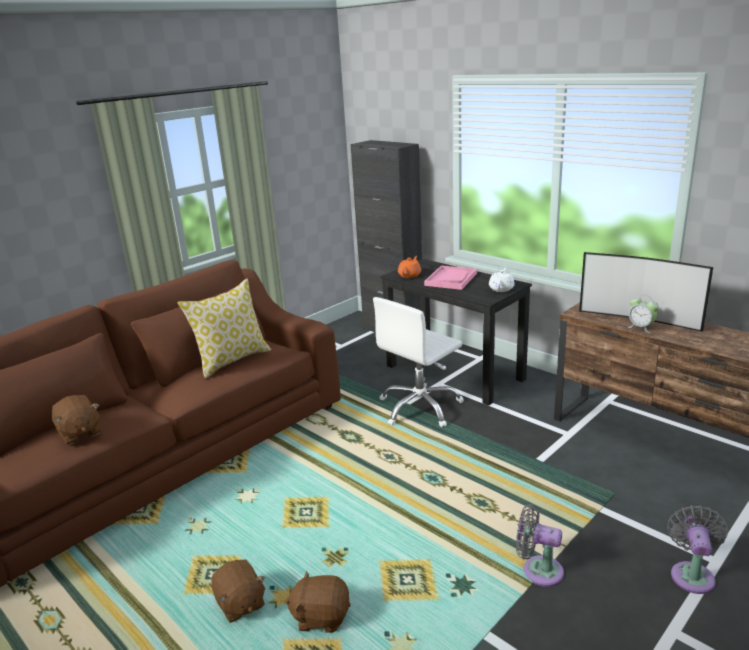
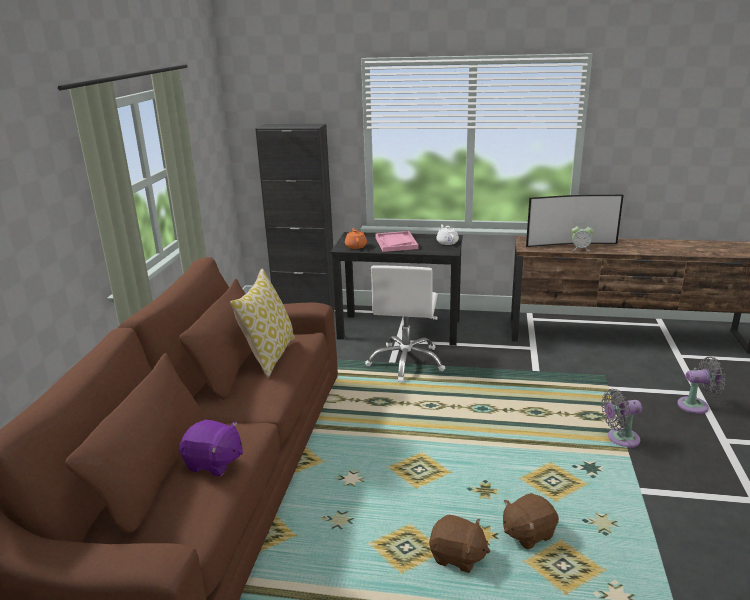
camera: 35 degrees left, 0 degrees up
brown plush toy [52,395,101,445] -> purple plush toy [179,420,243,477]
grey fan [667,505,728,594] -> grey fan turned 105 degrees clockwise [677,357,726,414]

